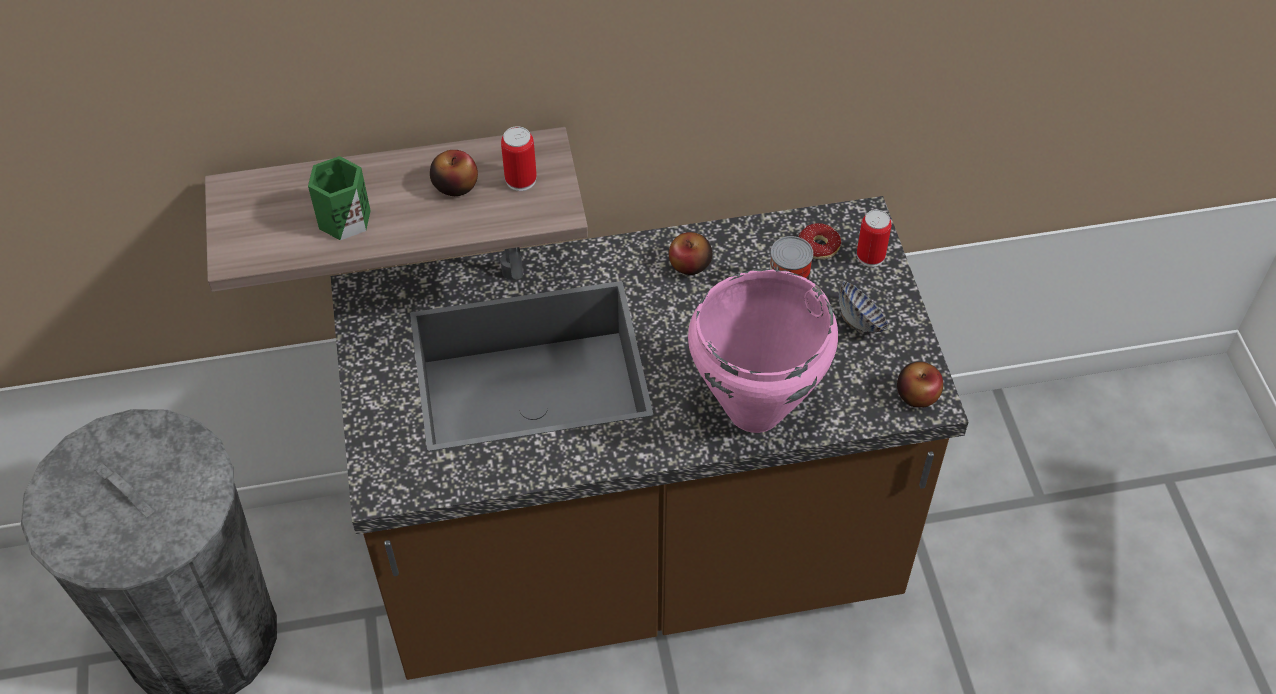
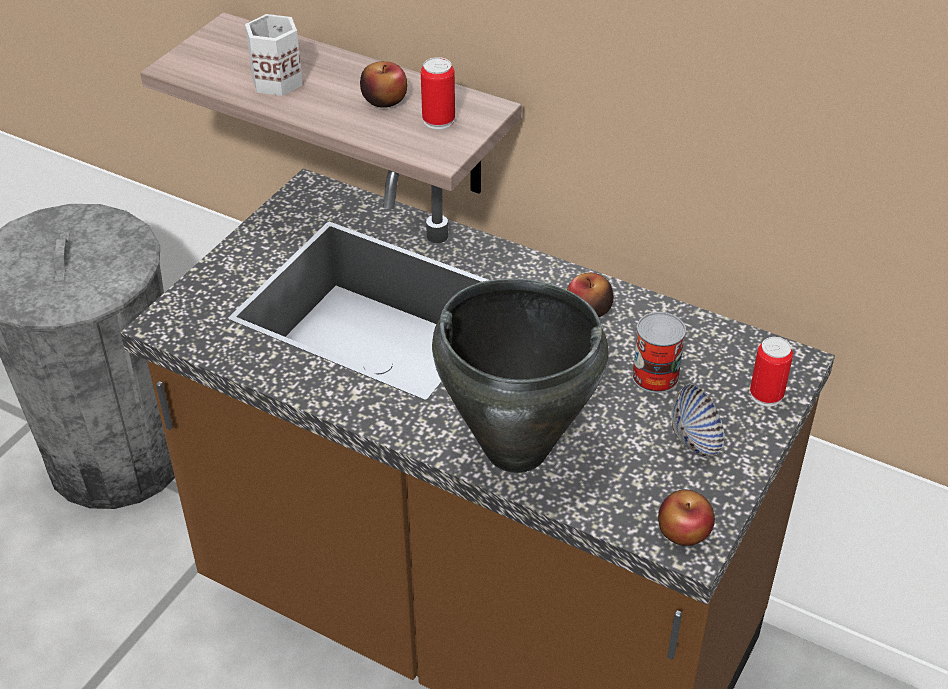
camera: 40 degrees right, 10 degrees down
green mug [308,156,371,240] -> white mug [245,14,303,96]
pink cooking pot [688,269,838,433] -> black cooking pot [432,278,608,473]
donut [799,223,841,259] -> none

